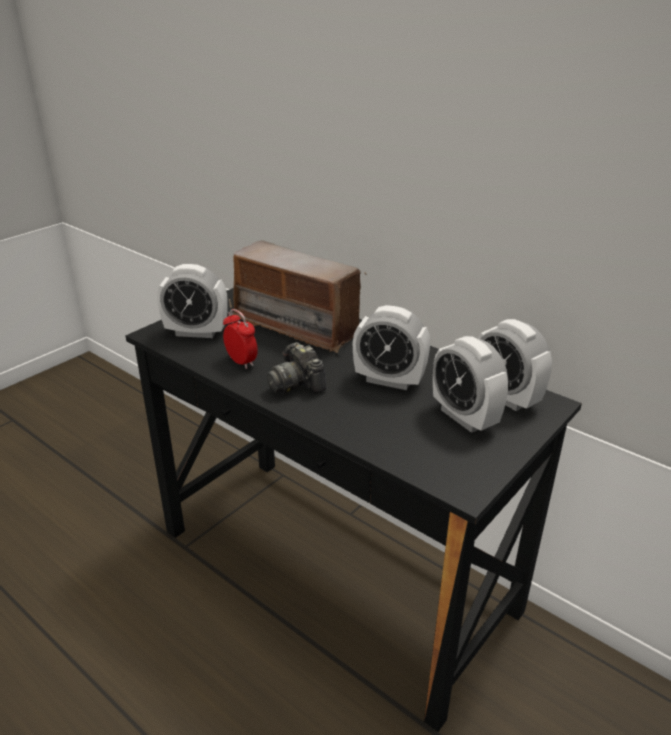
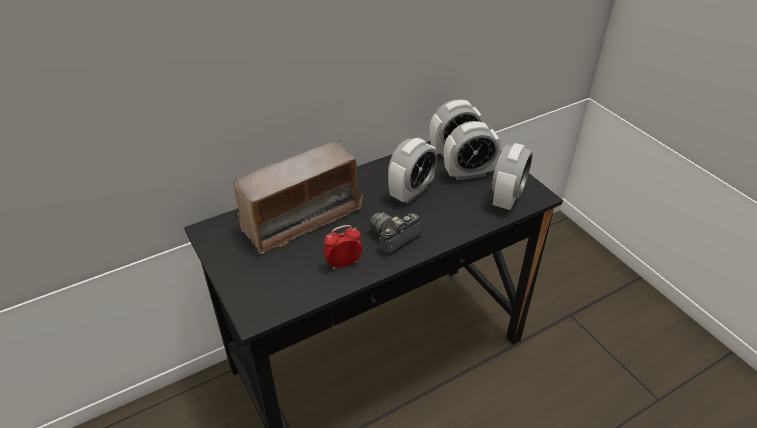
camera: 70 degrees left, 10 degrees up
alarm clock [157,264,228,338] -> alarm clock moved to [492,143,533,210]
camera [267,342,326,394] -> camera turned 150 degrees clockwise [369,213,421,256]

